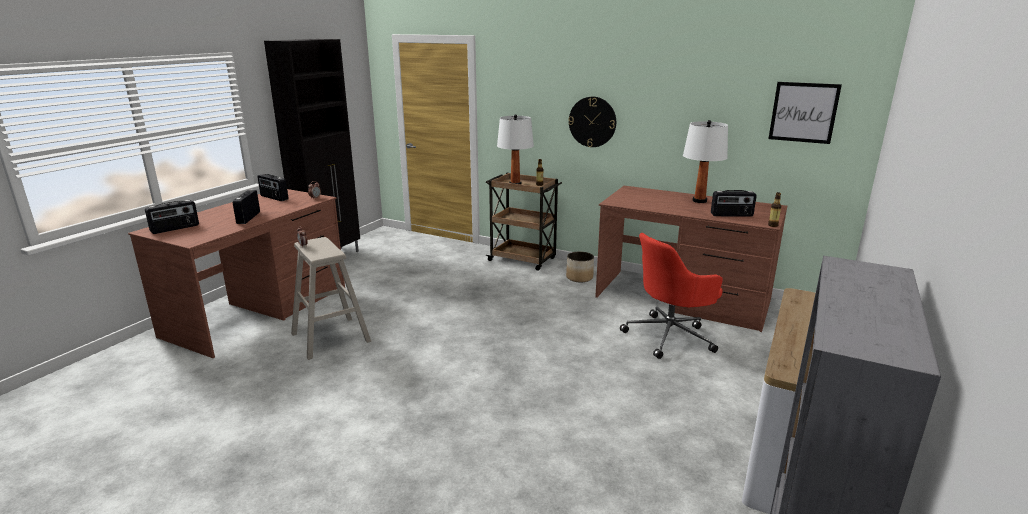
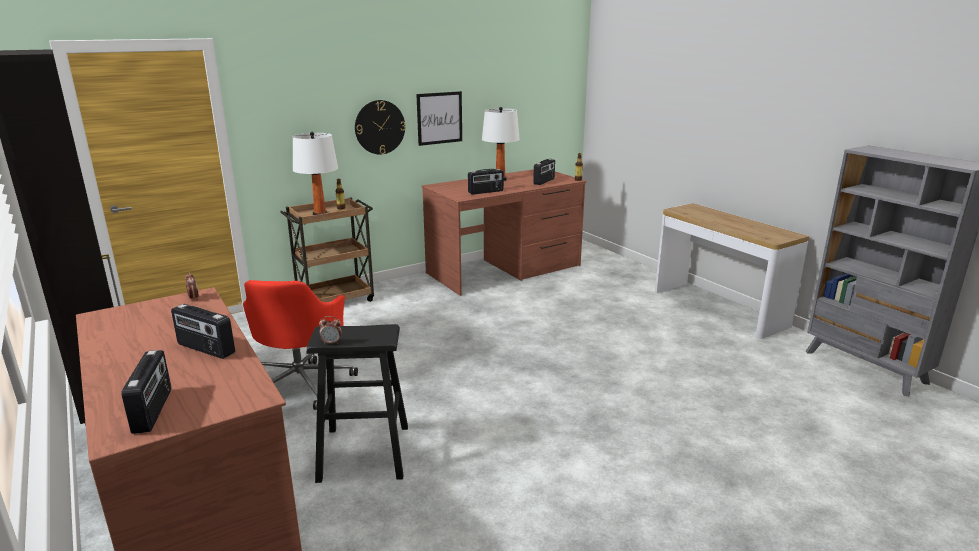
camera: 60 degrees left, 0 degrees up
radio [257,174,289,201] -> radio moved to [468,169,504,195]
beige stool [291,237,371,360] -> black stool [306,324,408,483]
planter [566,252,594,282] -> none
red office chair [620,233,723,359] -> red office chair moved to [243,280,358,410]
picture [769,82,842,144] -> picture moved to [416,91,462,146]

